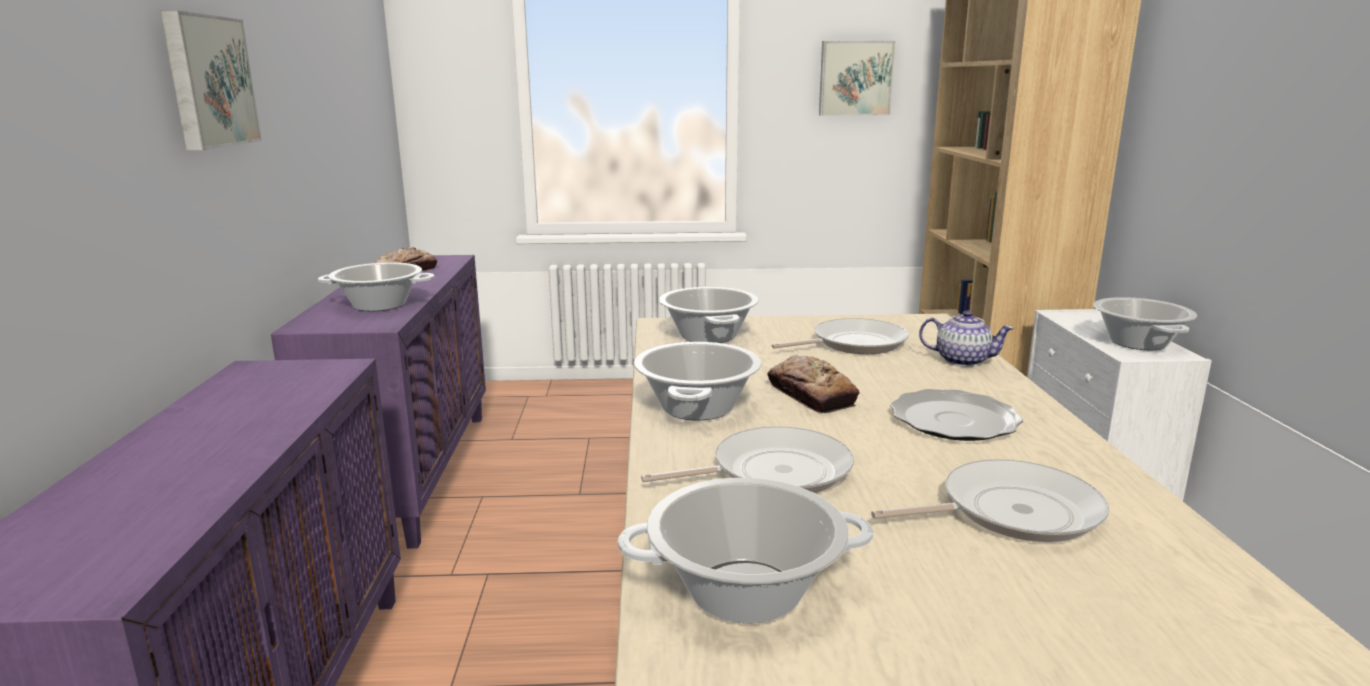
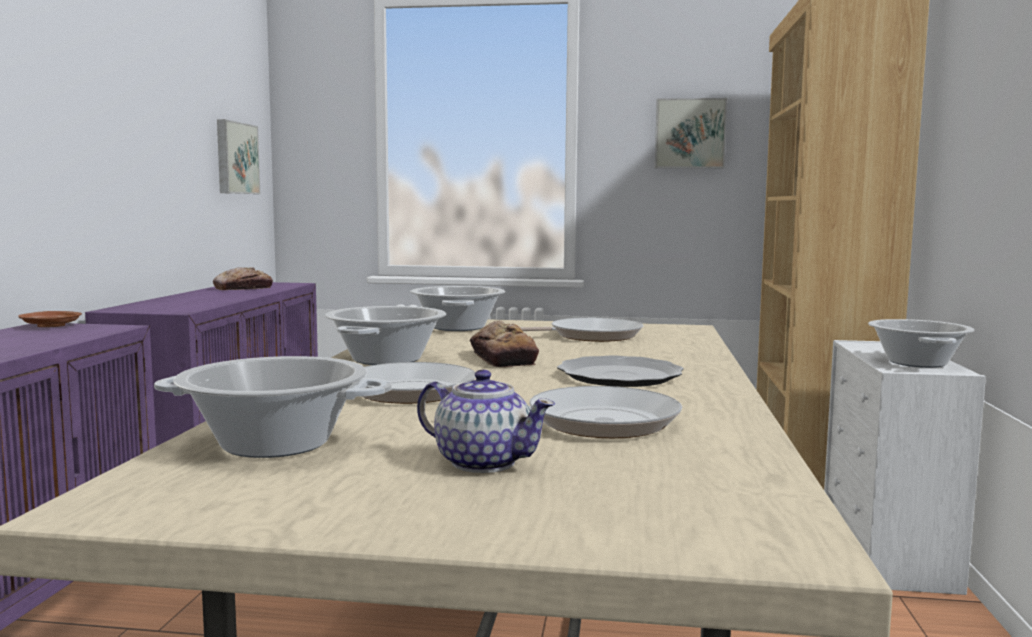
camera: 10 degrees right, 10 degrees down
picture [161,10,262,151] -> picture moved to [217,119,260,194]
cooking pot [318,263,434,312] -> none
teapot [919,311,1015,367] -> teapot moved to [417,370,555,473]
none -> brown plate [18,311,82,327]

